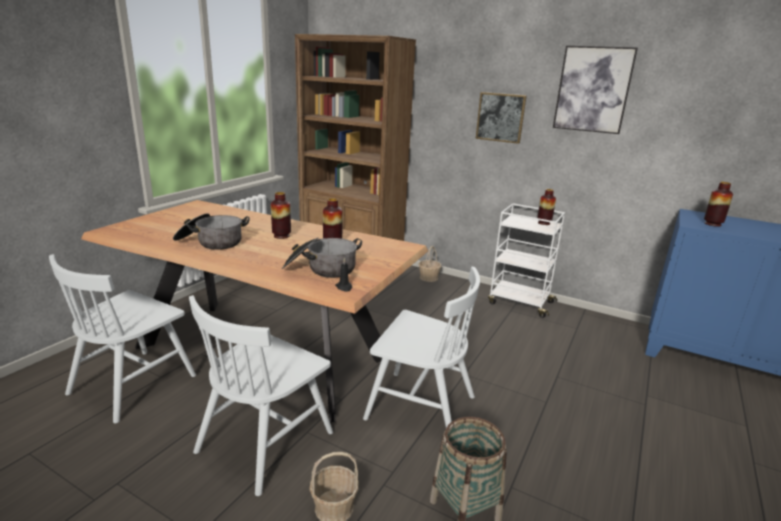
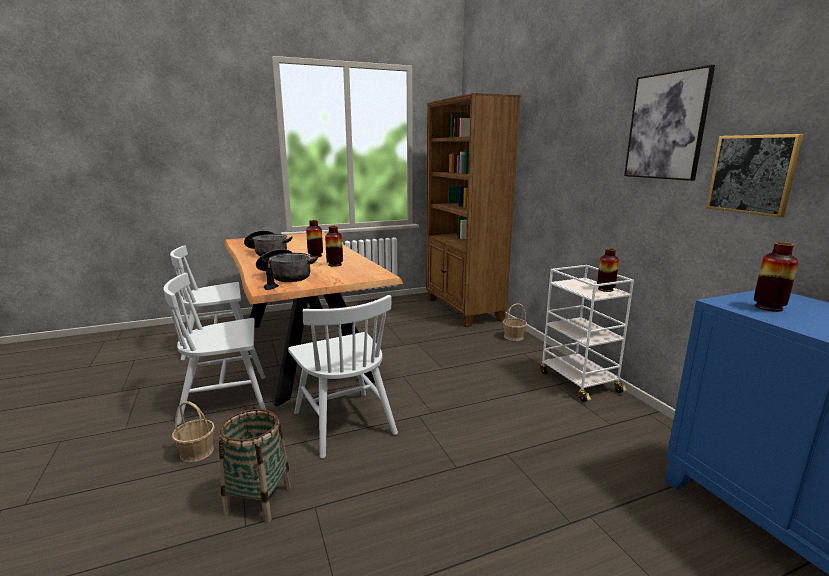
camera: 40 degrees right, 5 degrees down
picture [476,92,527,144] -> picture moved to [706,134,804,217]

